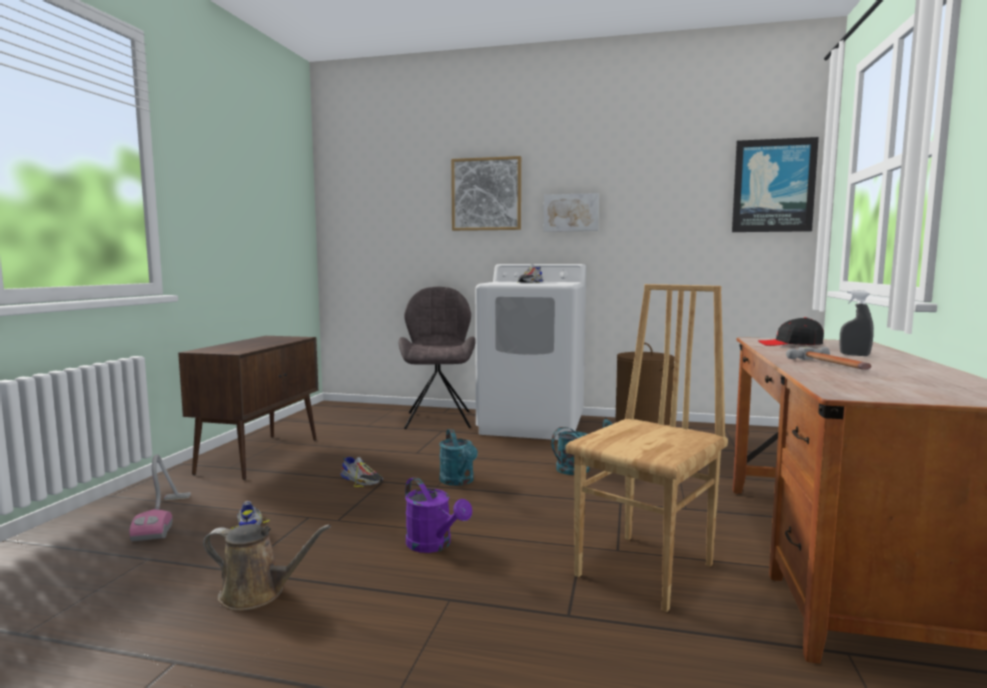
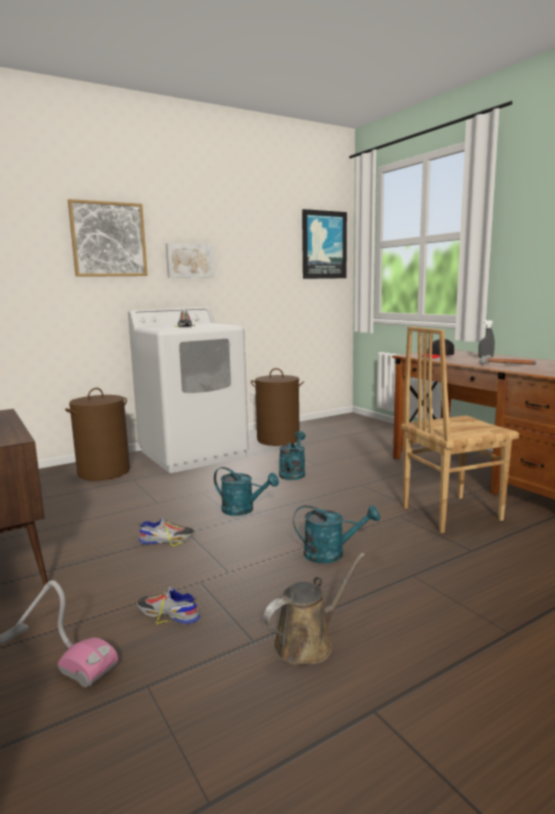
camera: 45 degrees left, 5 degrees up
grey chair [399,287,475,429] -> brown laundry basket [65,388,130,481]
purple watering can [405,477,472,553] -> turquoise watering can [293,505,380,563]
brown chair [565,284,728,612] -> brown chair turned 105 degrees counterclockwise [401,326,519,533]

